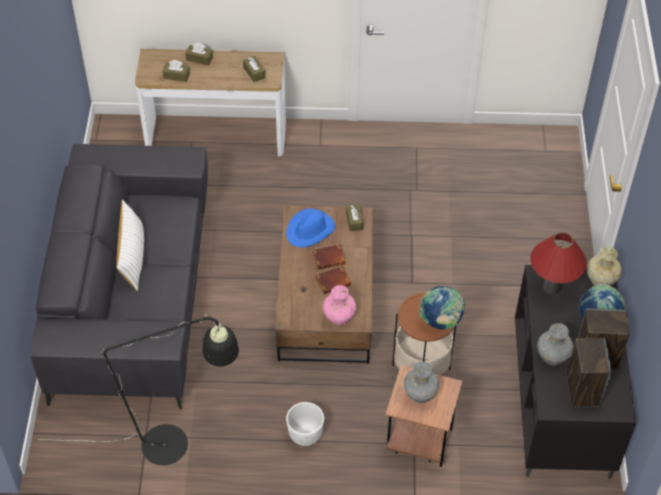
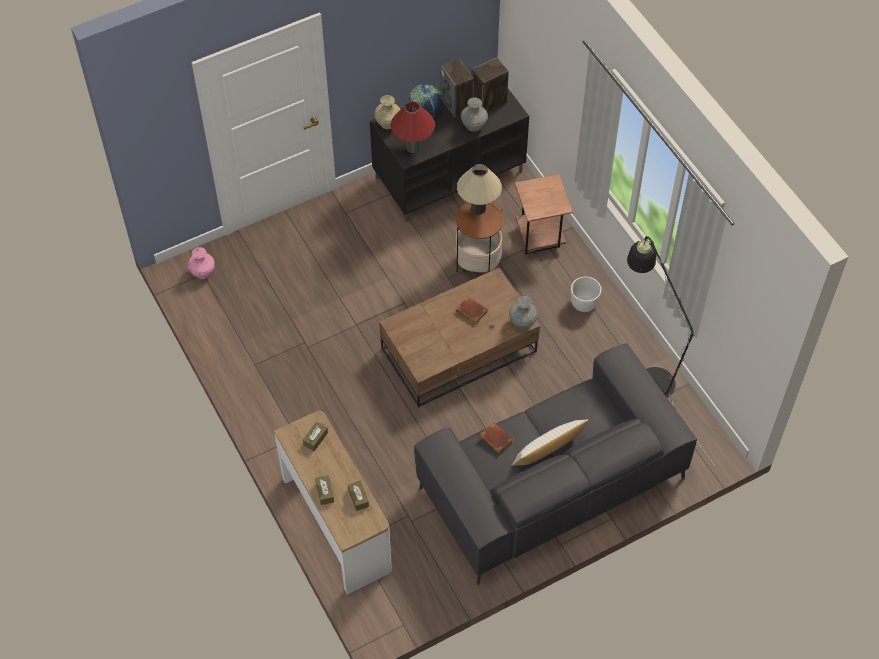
camera: 120 degrees left, 5 degrees up
blue hat [286,208,335,247] -> none
brown book [312,244,346,270] -> brown book moved to [480,423,514,454]
pink vase [323,285,356,325] -> pink vase moved to [188,247,215,279]
brown tissue box [346,204,364,231] -> none
grey vase [403,362,439,403] -> grey vase moved to [509,296,538,329]
globe [420,286,465,330] -> beige table lamp [457,164,502,215]

